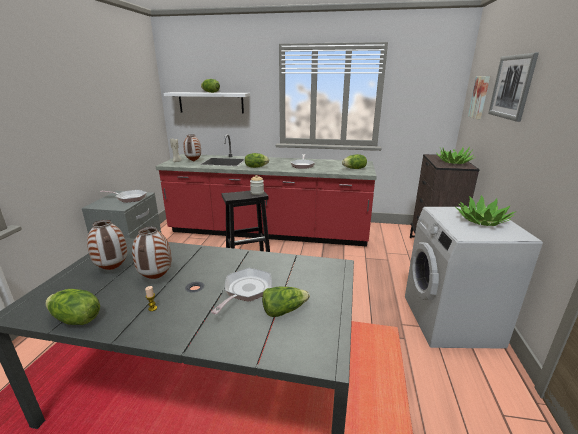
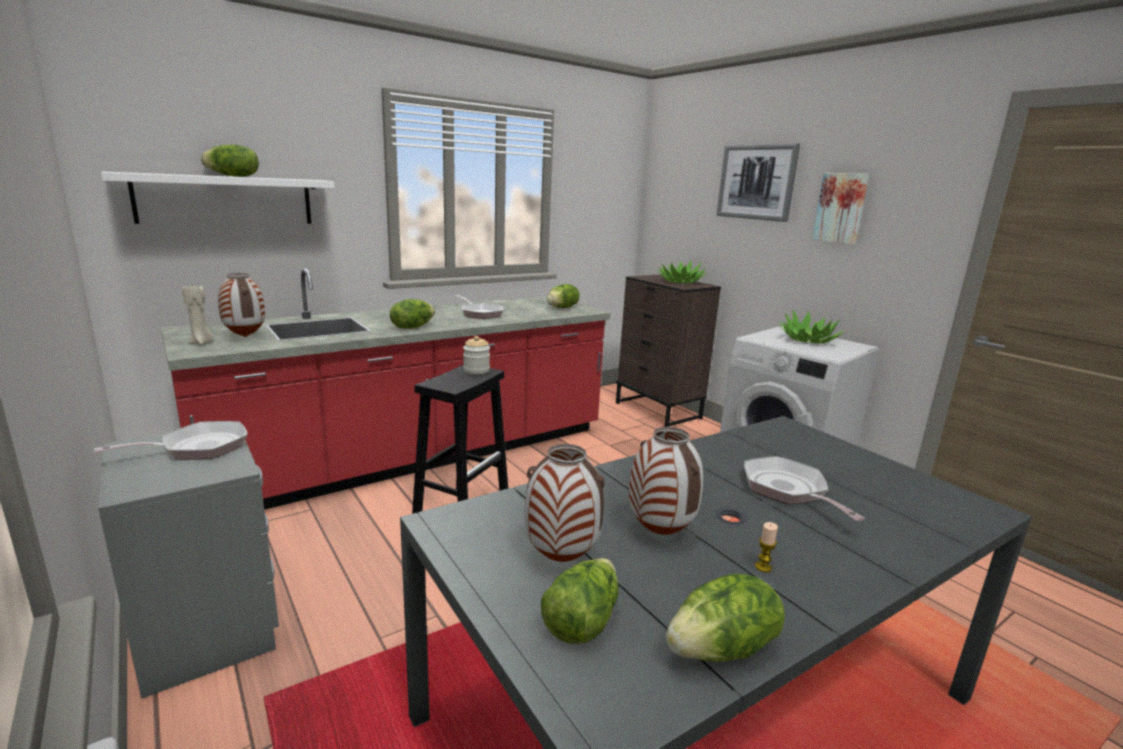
camera: 45 degrees left, 5 degrees down
lettuce [262,286,310,317] -> lettuce moved to [541,558,619,644]
picture [468,76,490,119] -> picture moved to [812,173,869,244]

